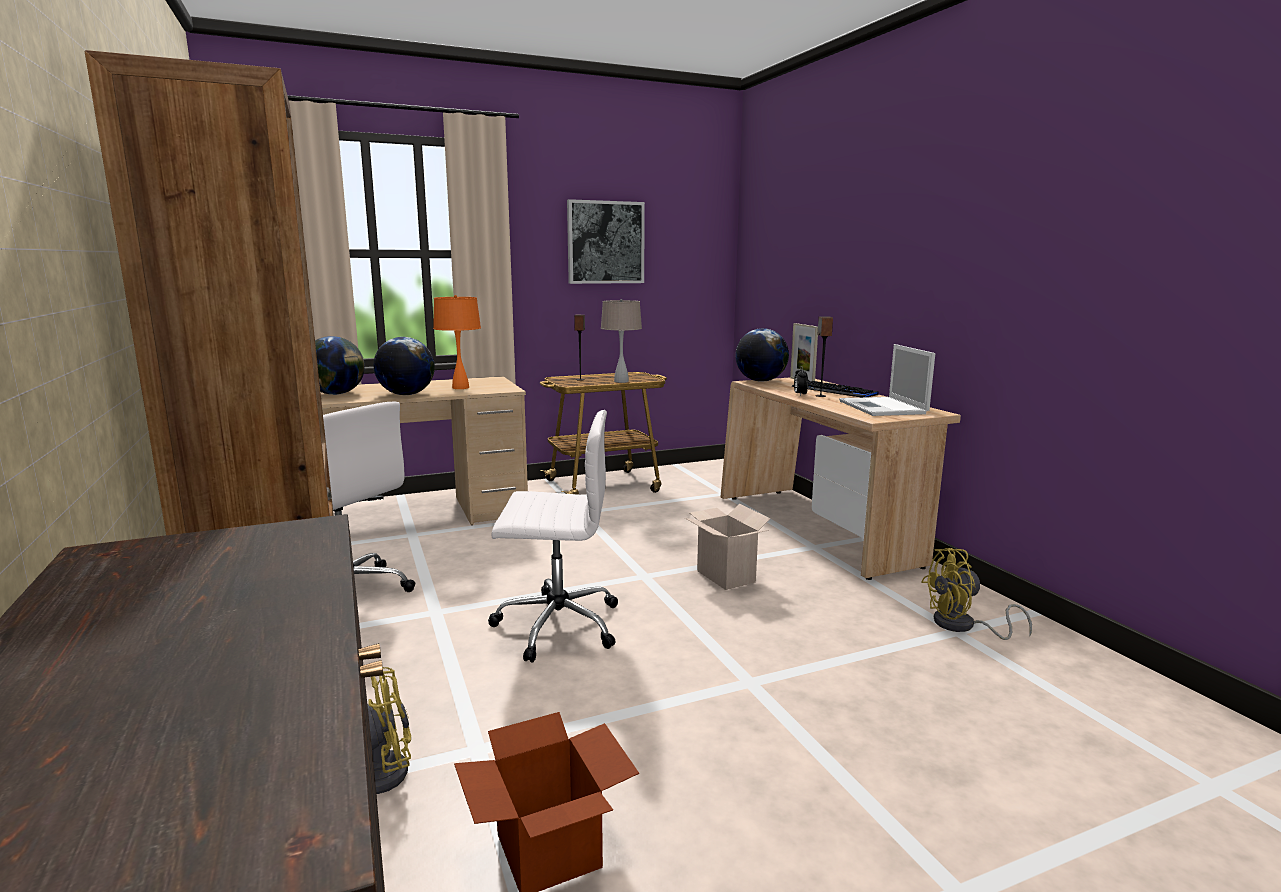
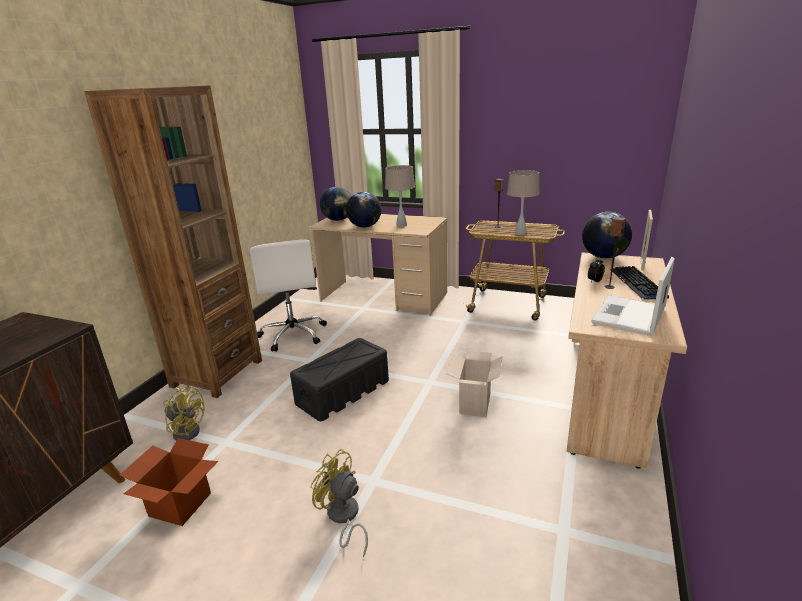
camera: 45 degrees right, 10 degrees up
orange table lamp [433,295,481,389] -> beige table lamp [385,165,415,227]
white office chair [488,410,618,663] -> black storage box [290,338,389,421]
picture [567,199,645,284] -> none
yellow fan [921,548,1032,640] -> yellow fan moved to [311,449,368,557]

